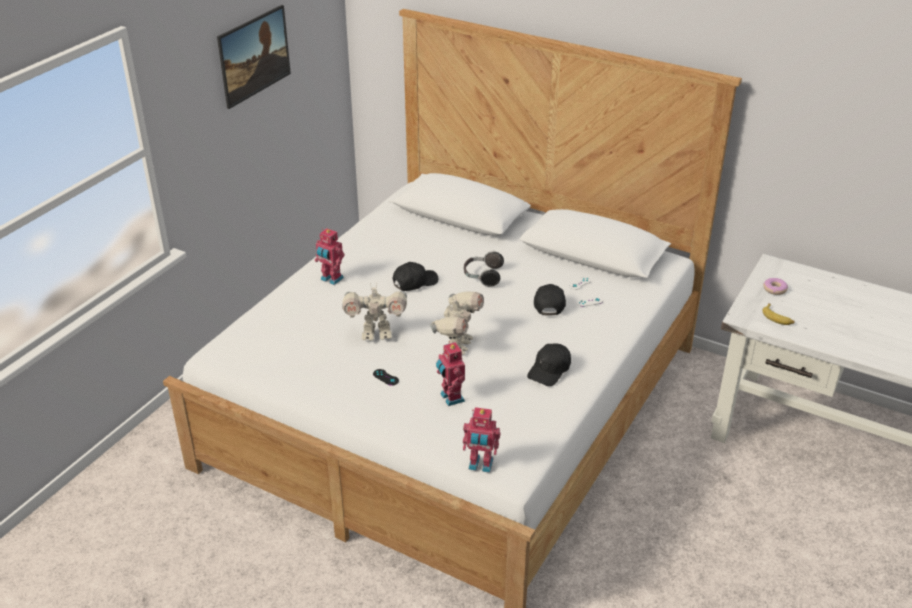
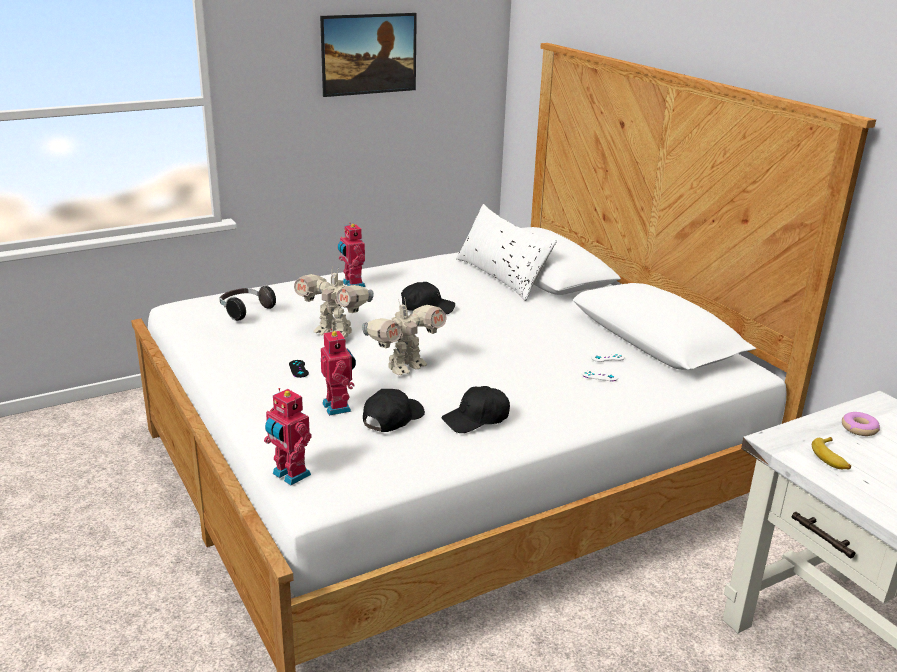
camera: 30 degrees right, 10 degrees down
toy robot [436,341,465,406] -> toy robot turned 150 degrees clockwise [321,328,356,416]
headphones [464,251,504,287] -> headphones moved to [220,285,276,321]
black cap [534,284,566,316] -> black cap moved to [363,389,425,432]
none -> white pillow [456,204,557,301]

